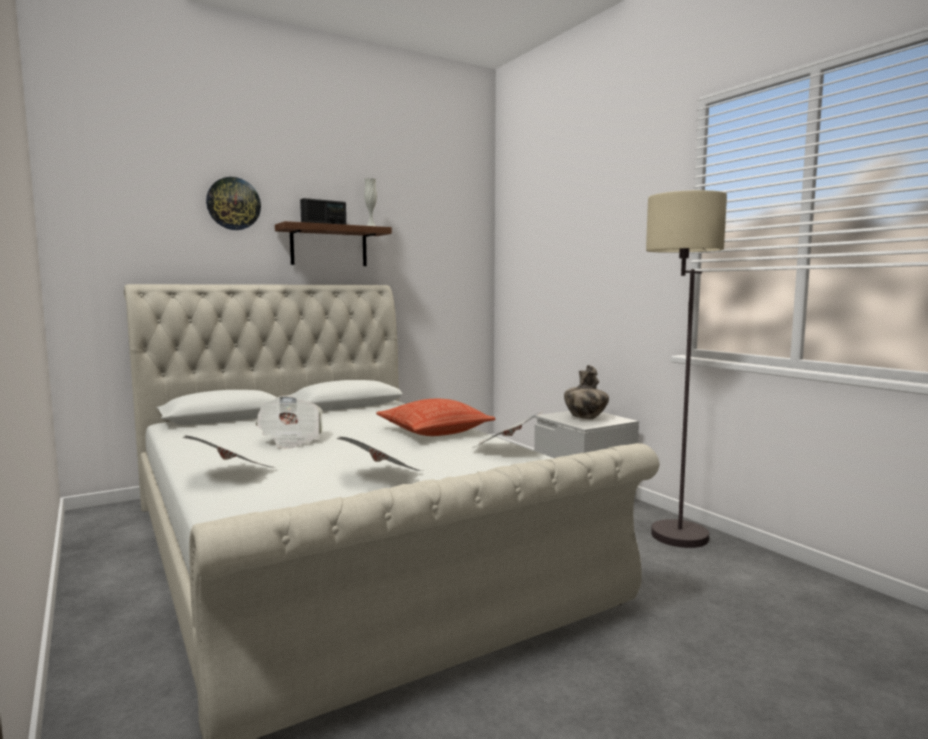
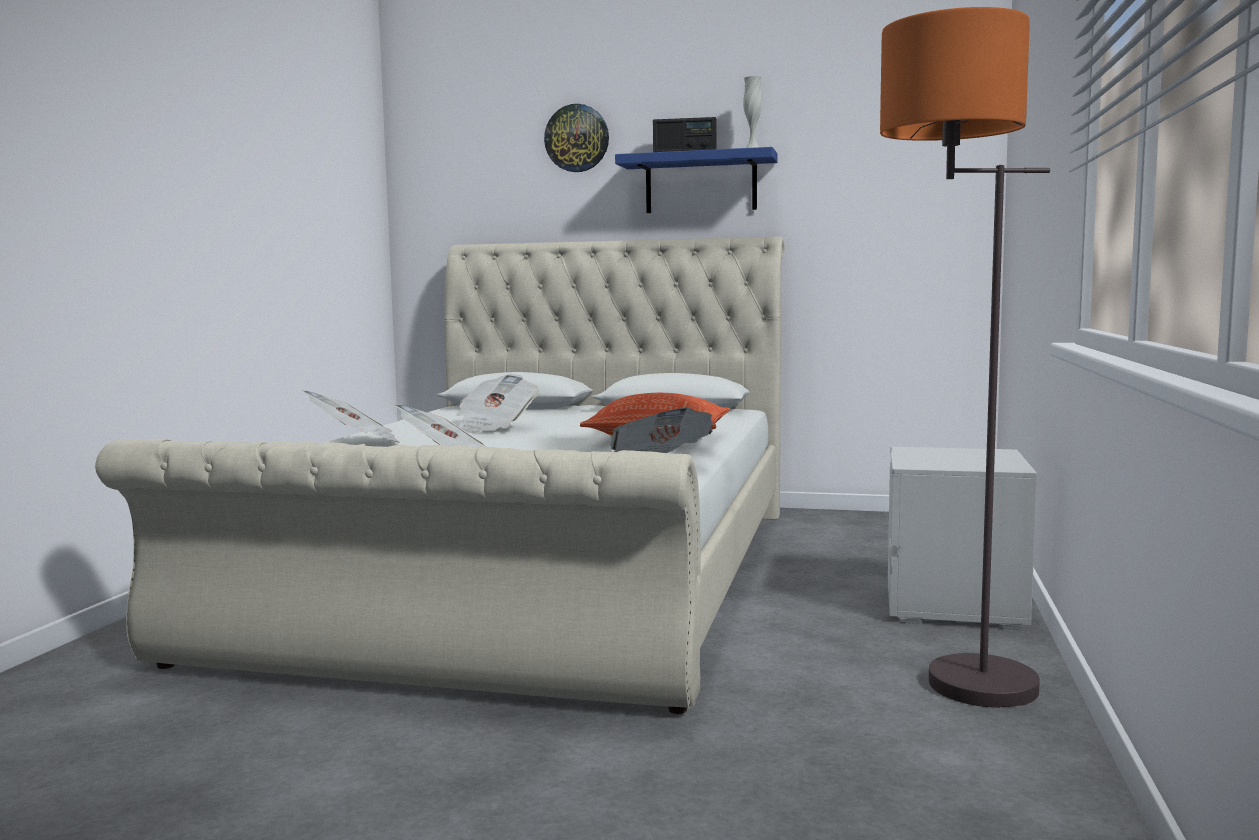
camera: 45 degrees right, 0 degrees up
brown shelf [275,221,392,266] -> blue shelf [615,147,778,213]
vase [564,365,609,419] -> none
beige floor lamp [646,190,727,548] -> orange floor lamp [880,7,1050,708]

